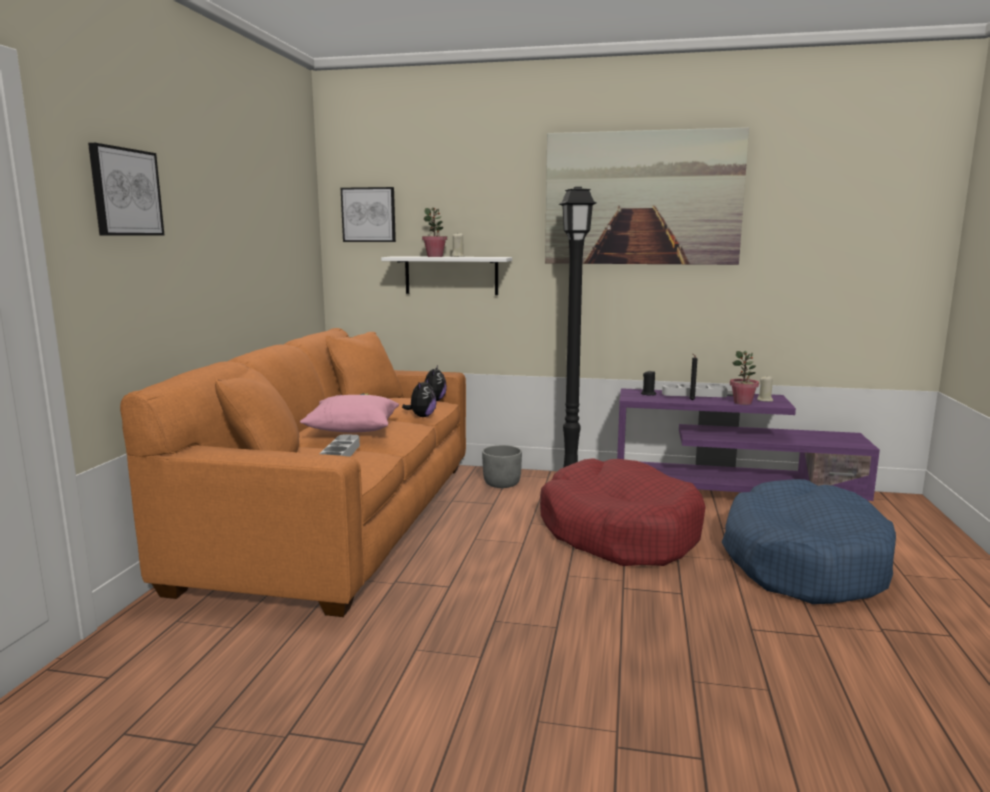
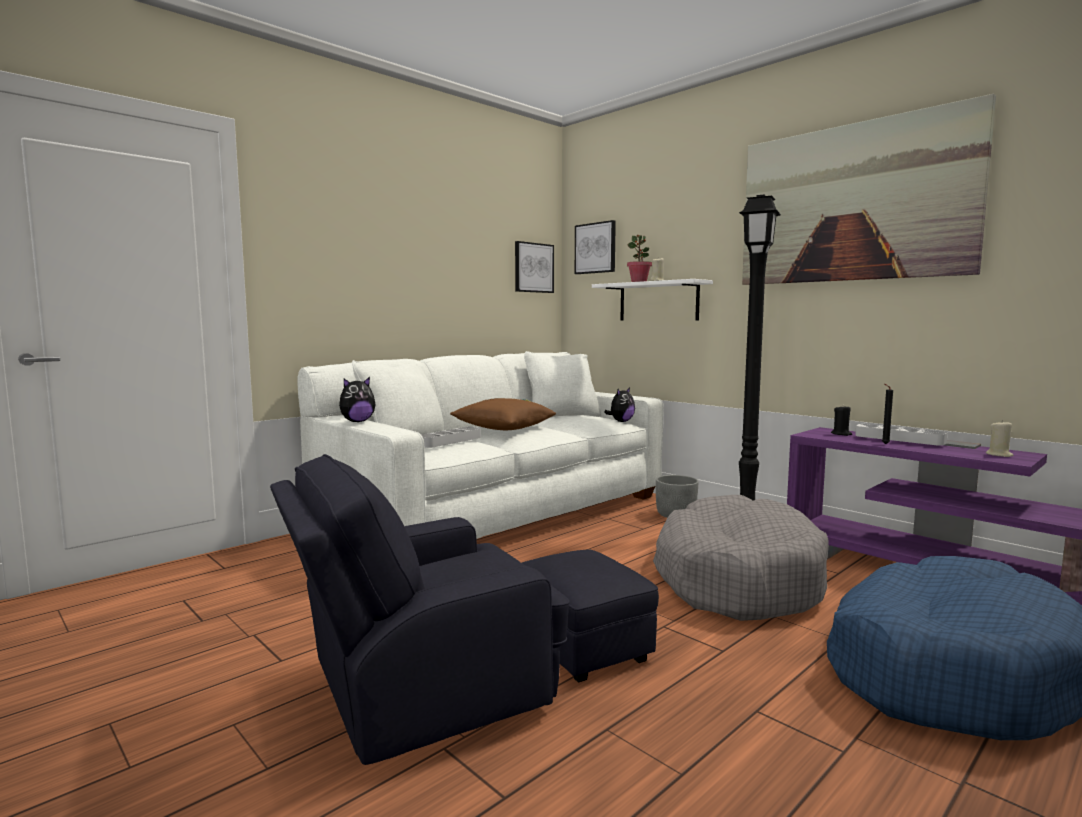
camera: 35 degrees right, 5 degrees down
picture [88,143,165,236] -> picture moved to [515,241,554,293]
orange sofa [120,328,466,617] -> white sofa [297,351,664,539]
pink pillow [300,394,399,432] -> brown pillow [450,398,556,430]
plush toy [402,378,437,417] -> plush toy moved to [339,377,375,422]
red dog bed [540,458,705,566] -> grey dog bed [653,495,829,621]
potted plant [730,351,759,405] -> none
none -> black armchair [270,454,659,765]

